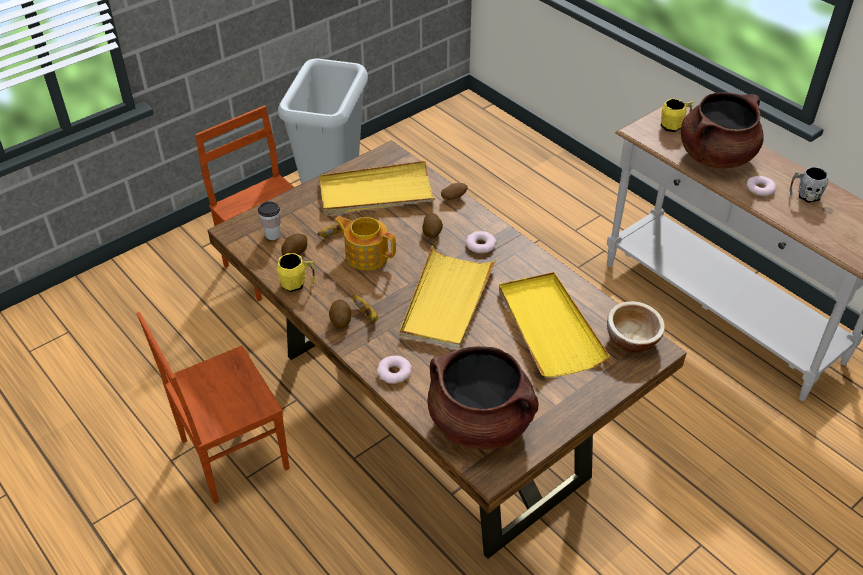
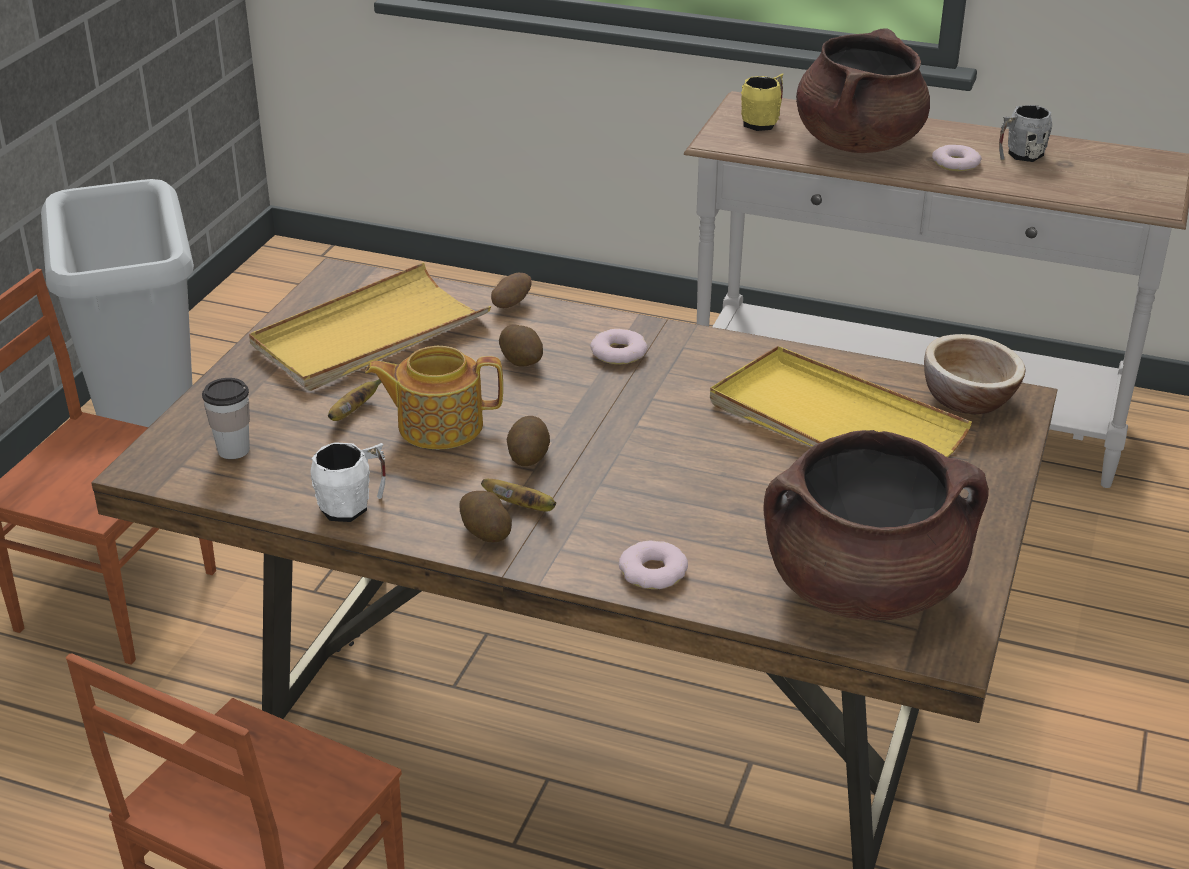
camera: 30 degrees left, 10 degrees down
yellow mug [277,253,315,292] -> white mug [311,442,386,522]
potato [281,234,307,255] -> potato moved to [507,416,550,466]
yellow tray [400,246,496,349] -> none

